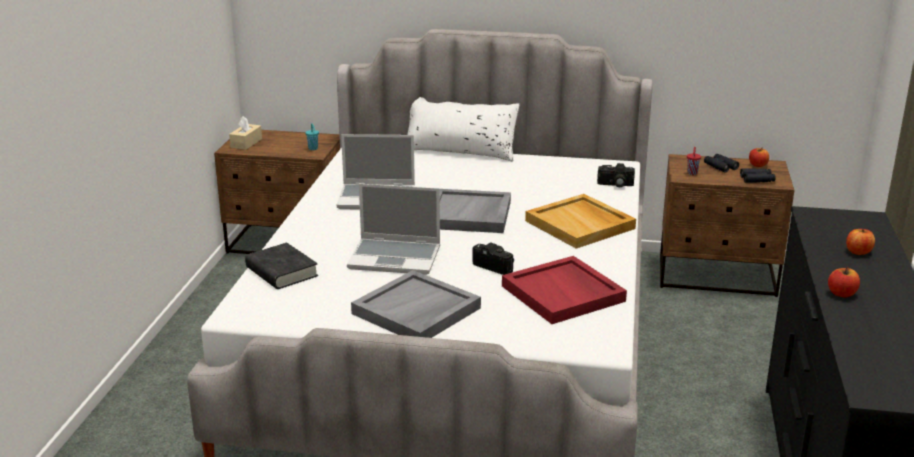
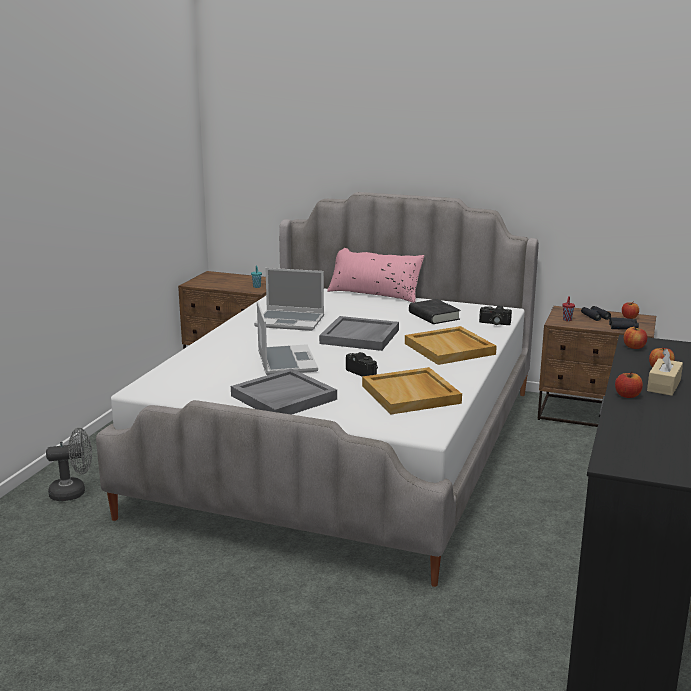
camera: 10 degrees right, 5 degrees down
beige tissue box [229,116,262,150] -> beige tissue box moved to [647,348,683,396]
black book [245,243,318,289] -> black book moved to [409,299,460,324]
laptop [347,184,440,275] -> laptop turned 120 degrees counterclockwise [257,301,318,375]
white pillow [407,97,520,162] -> pink pillow [327,248,424,303]
red tray [502,256,627,324] -> beige tray [362,367,462,414]
none -> grey fan [46,428,92,501]
none -> apple [624,326,647,349]

